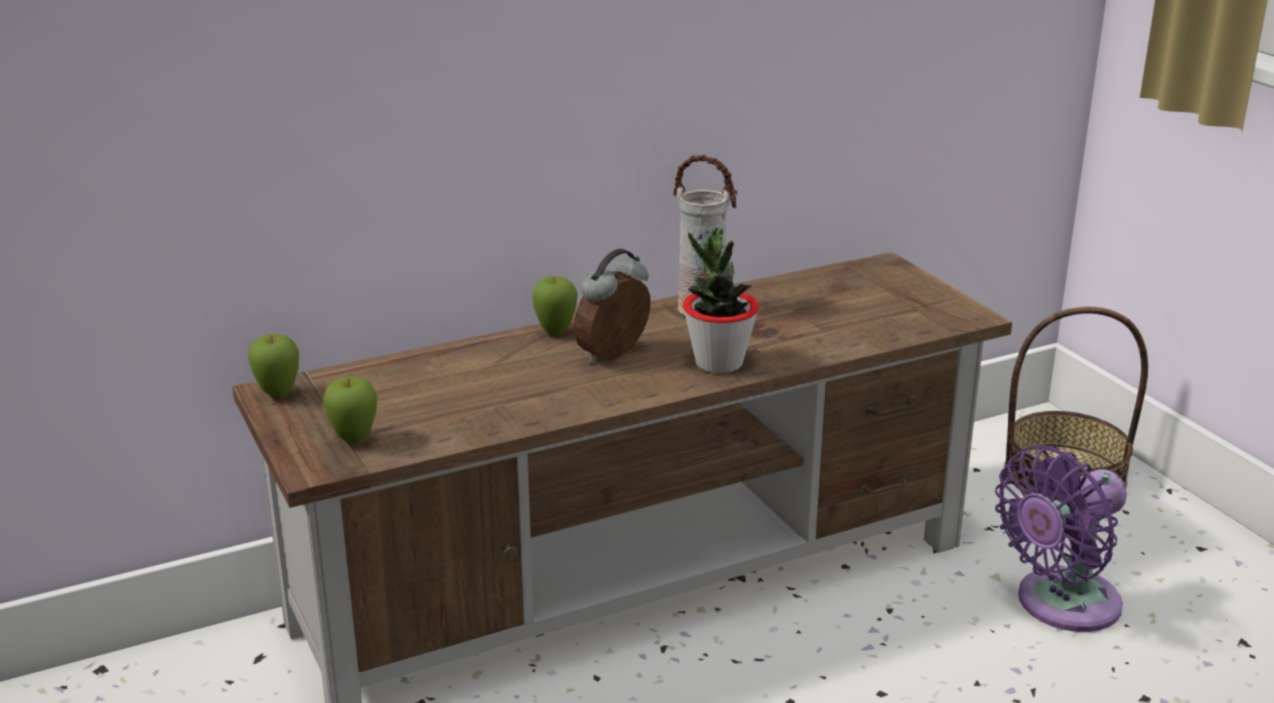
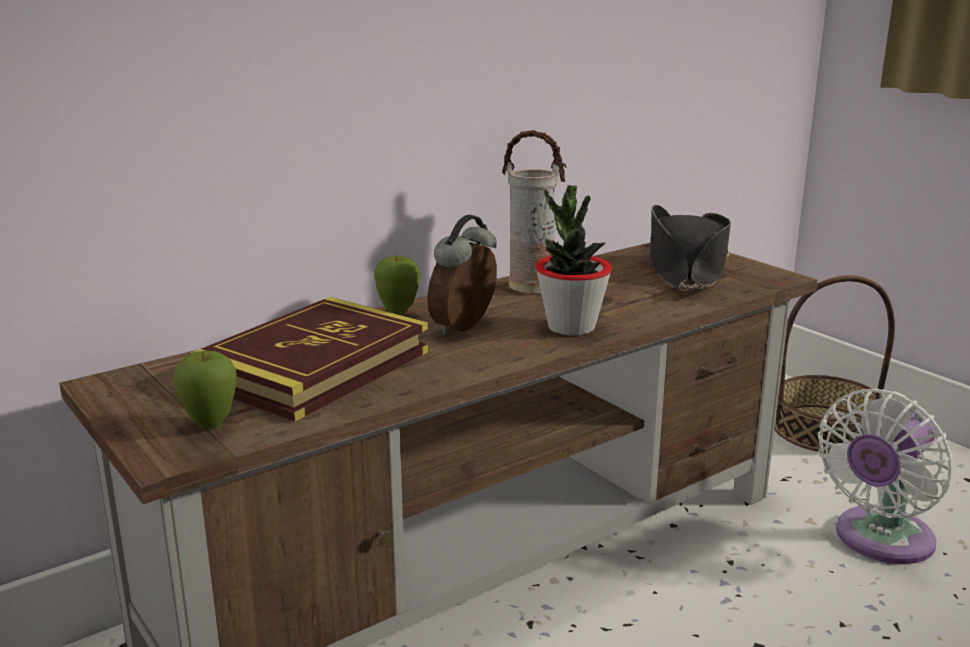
camera: 10 degrees left, 5 degrees down
apple [248,334,299,398] -> none
purple fan [995,446,1127,632] -> white fan [818,388,953,564]
none -> book [190,297,428,422]
none -> black hat [650,205,731,291]

